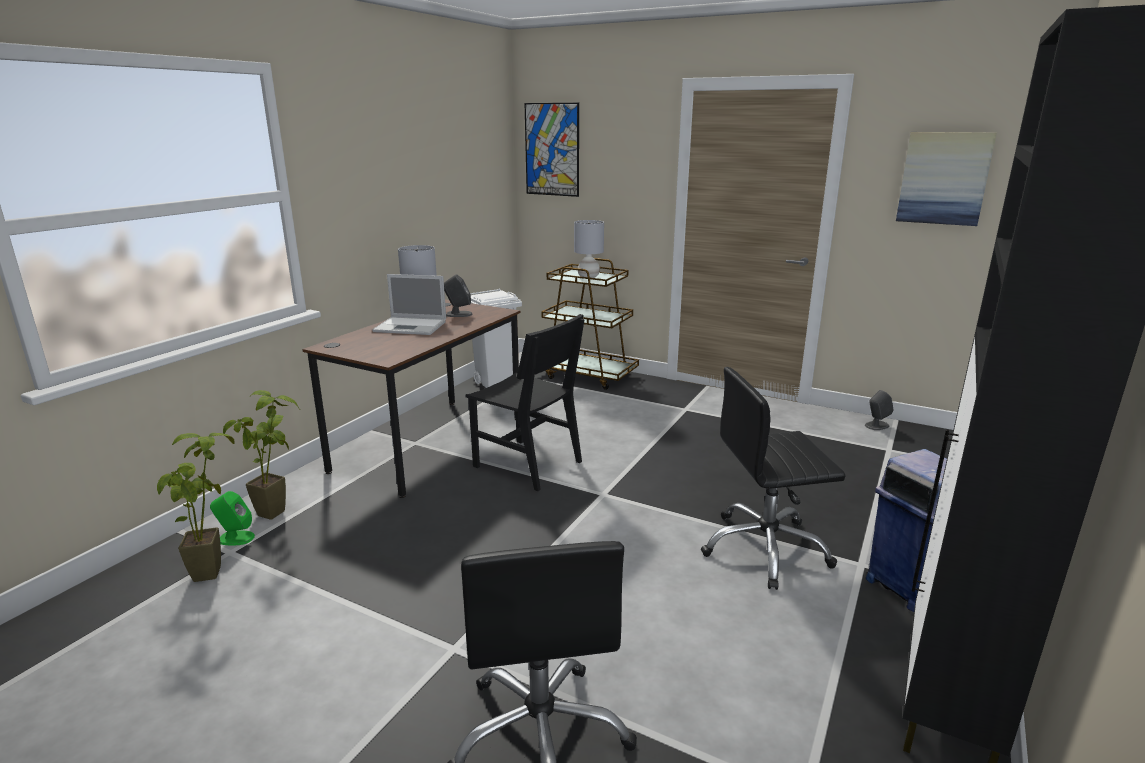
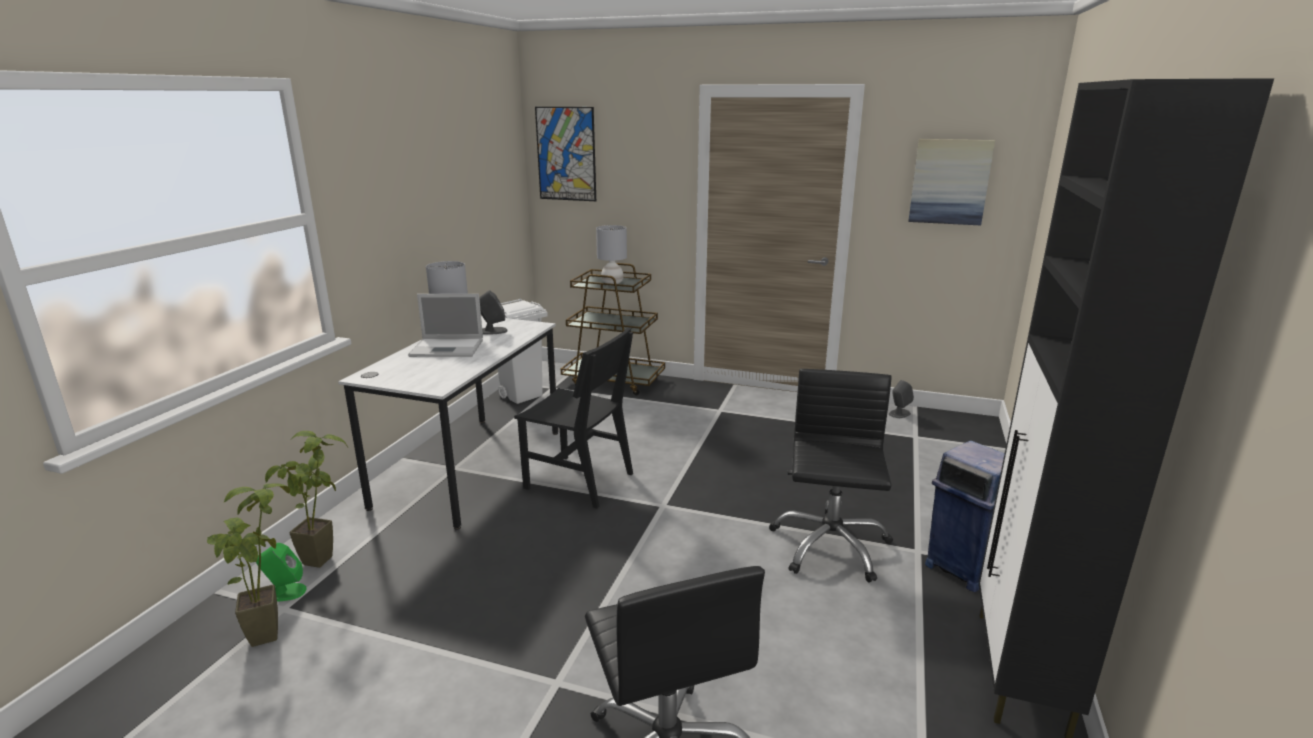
camera: 10 degrees left, 0 degrees up
brown desk [302,299,521,498] -> white desk [338,316,558,530]
black office chair [701,367,846,590] -> black office chair turned 120 degrees clockwise [769,369,893,583]

